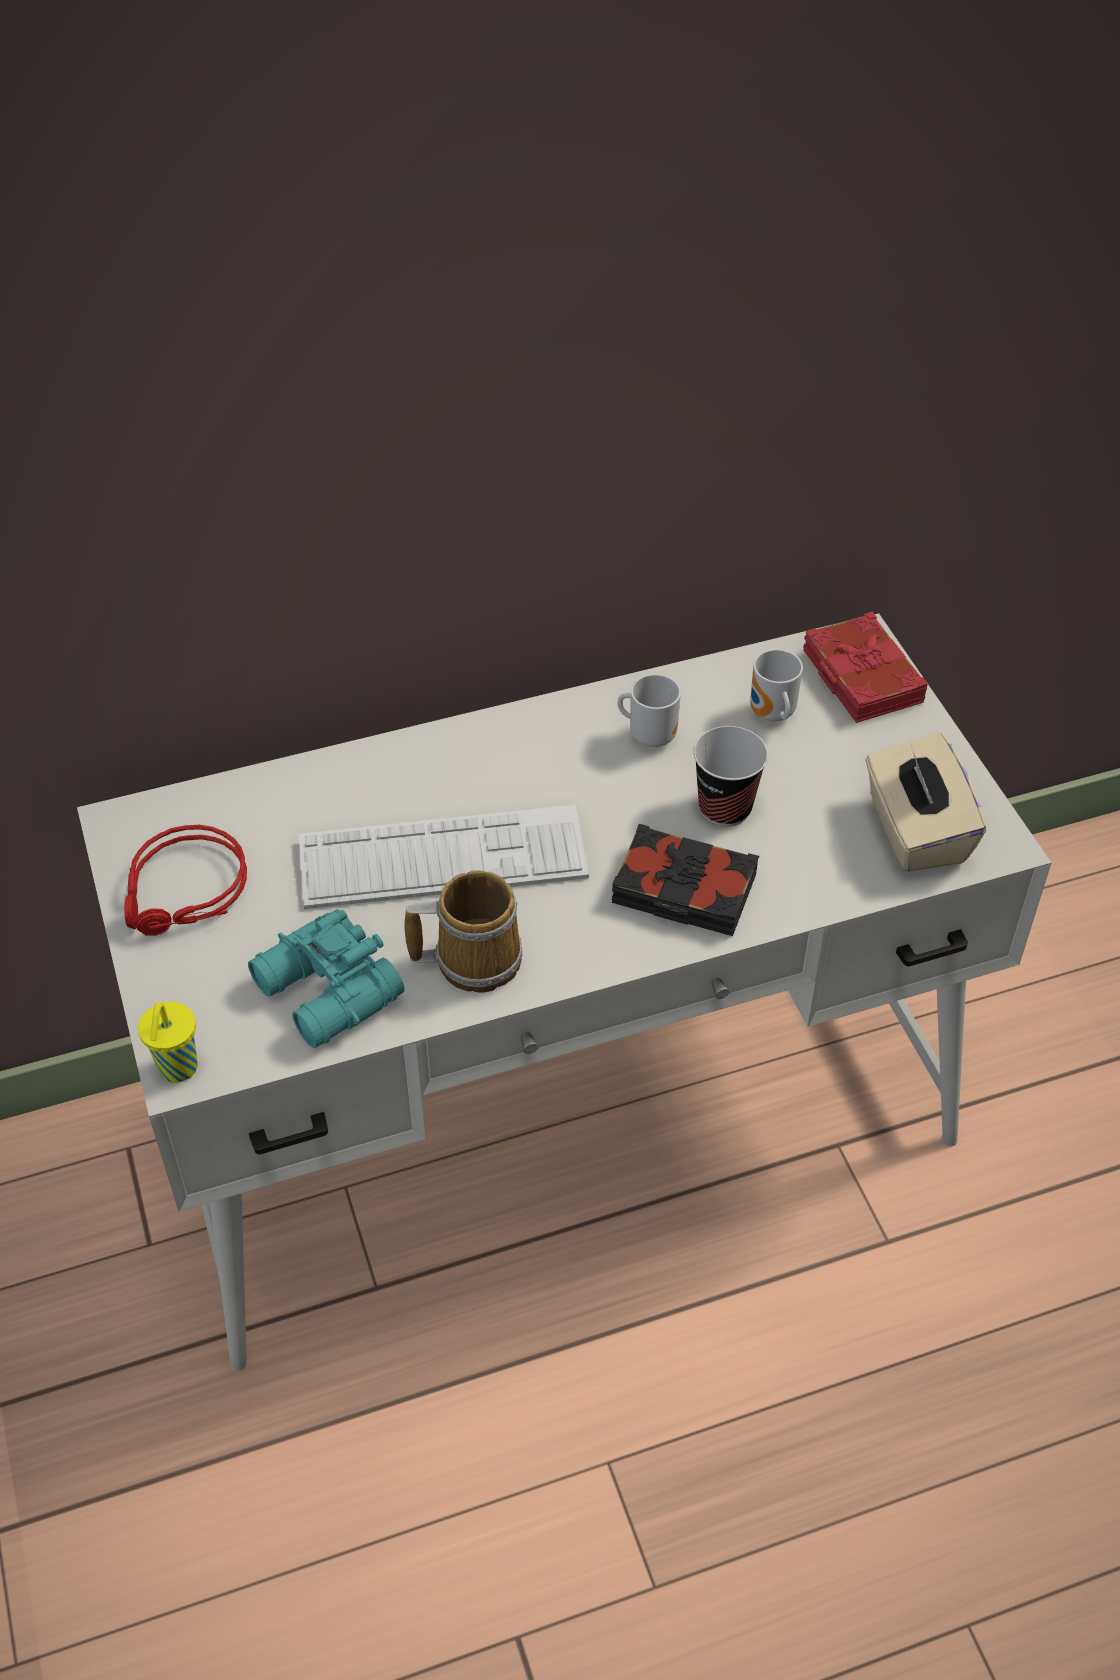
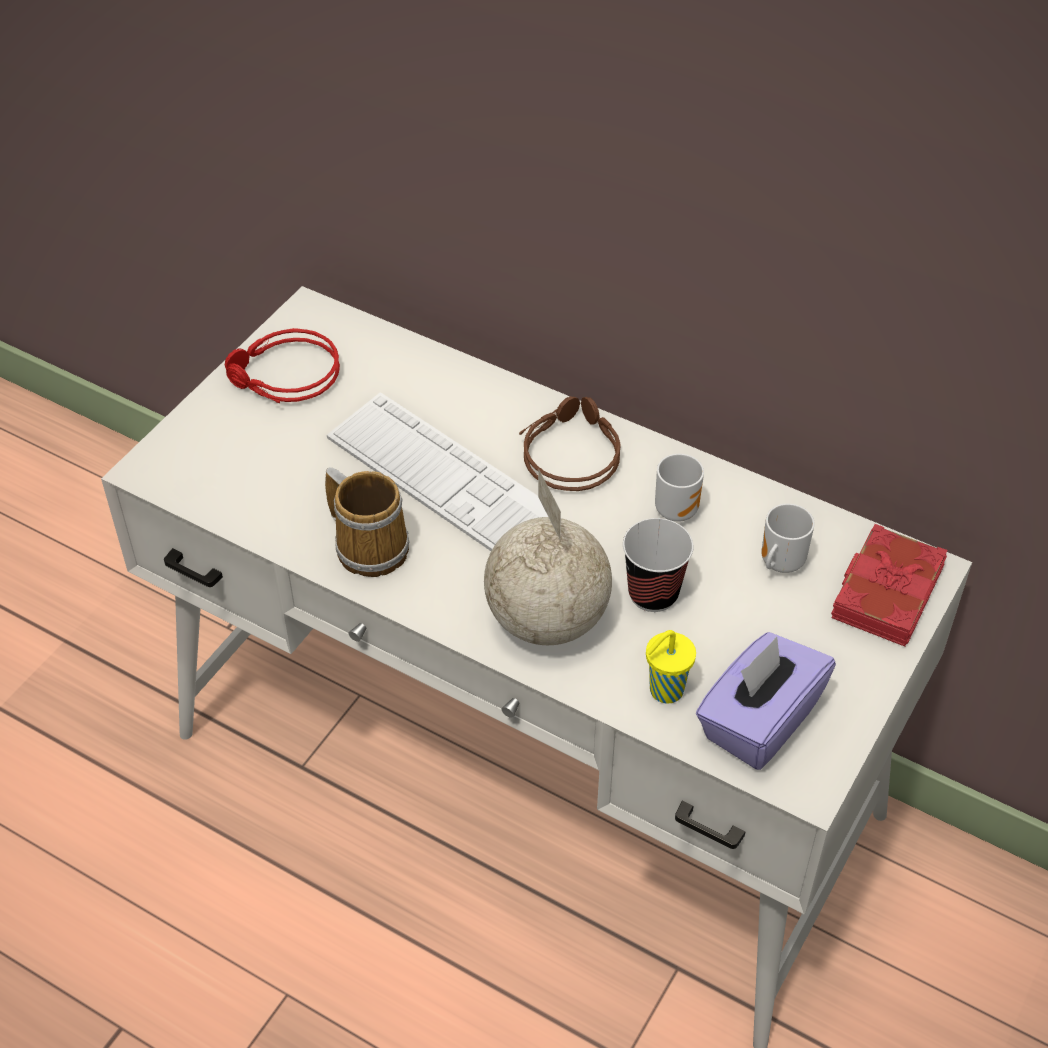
camera: 50 degrees right, 0 degrees up
yellow cup [138,1002,197,1083] -> yellow cup moved to [646,630,696,703]
turquoise binoculars [248,909,404,1048] -> none
black book [612,824,759,936] -> globe [484,468,612,645]
beige tissue box [865,732,986,872] -> purple tissue box [696,632,836,770]
none -> brown headphones [519,396,621,491]

